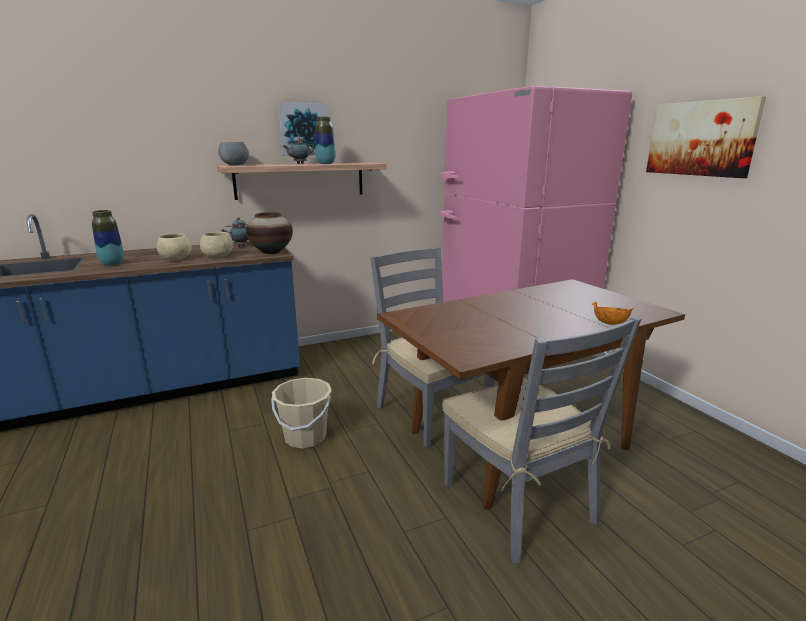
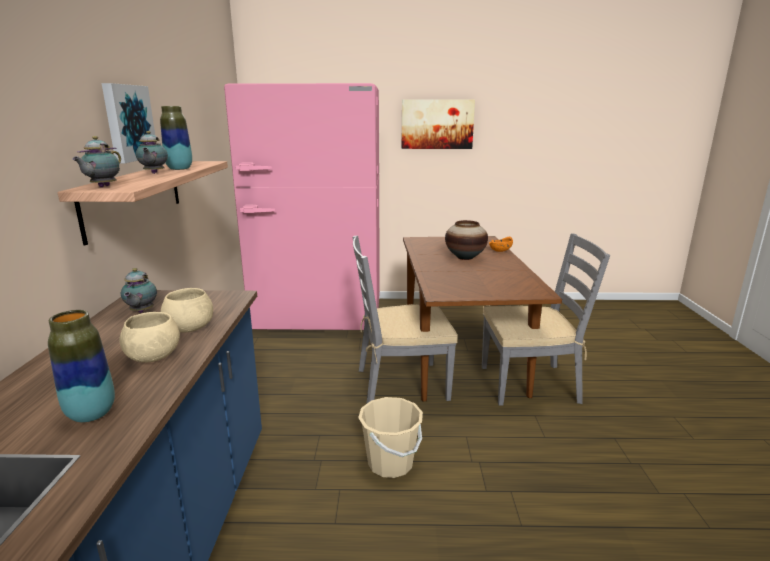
camera: 65 degrees left, 0 degrees up
grey bowl [218,142,249,165] -> teapot [72,136,121,187]
vase [246,212,293,254] -> vase moved to [445,220,488,260]

